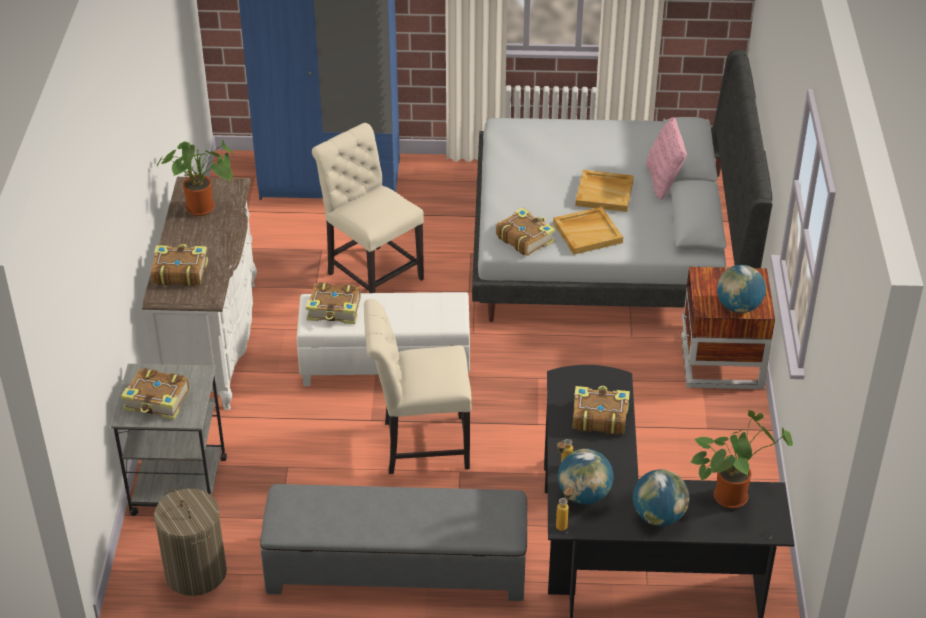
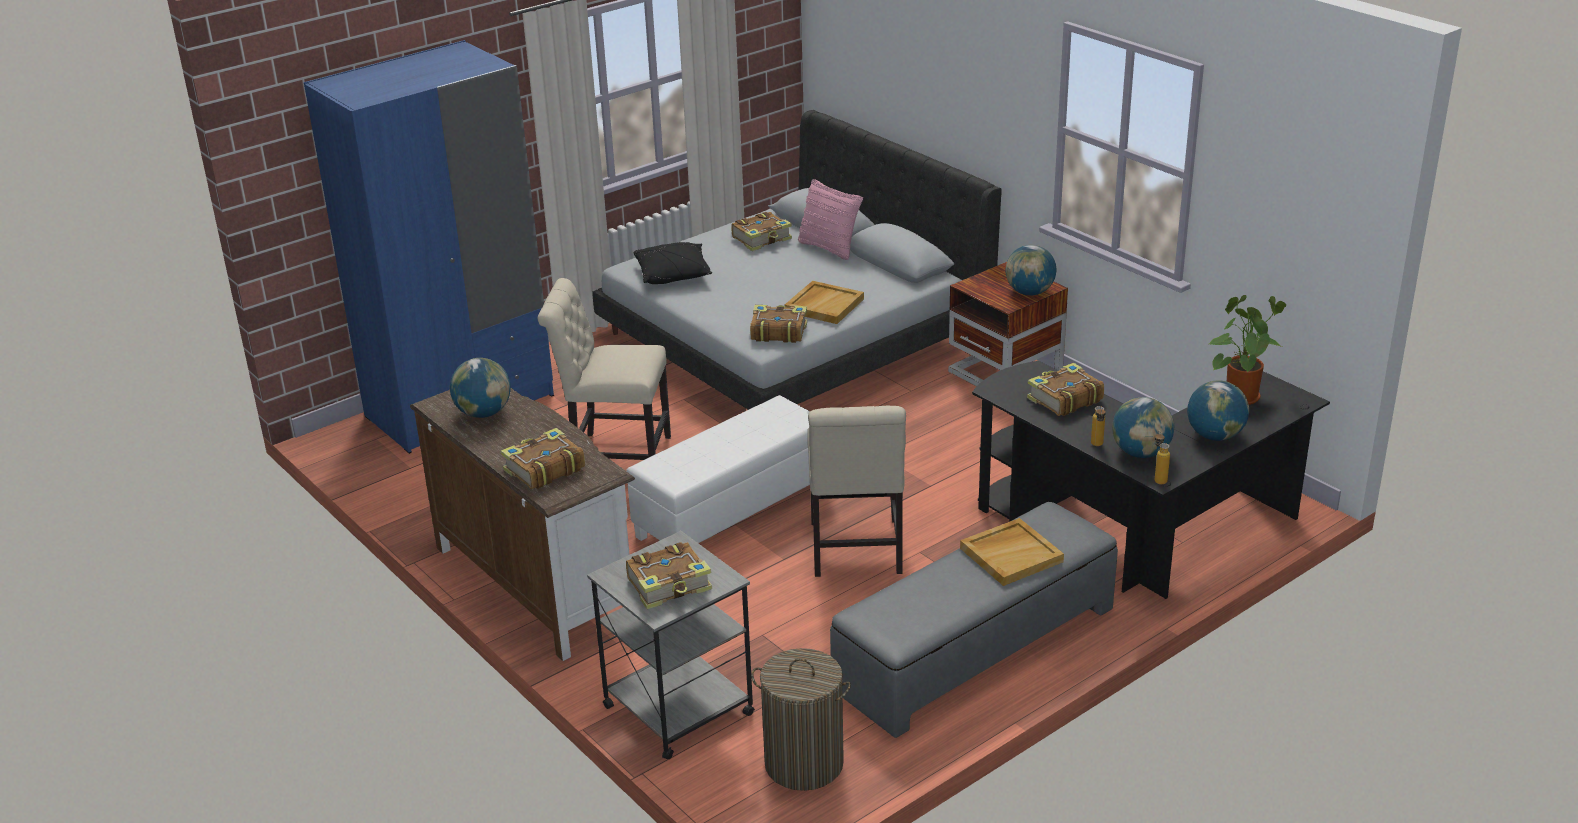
camera: 40 degrees left, 10 degrees down
potted plant [157,139,234,216] -> globe [450,358,511,418]
book [306,282,360,324] -> book moved to [731,212,792,251]
beige chair [364,299,472,474] -> beige chair turned 45 degrees counterclockwise [807,406,906,577]
beige tray [575,170,634,212] -> beige tray moved to [960,518,1064,586]
none -> black pillow [633,242,712,284]

